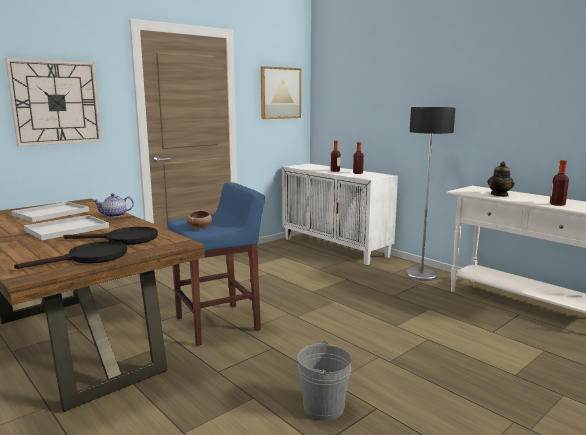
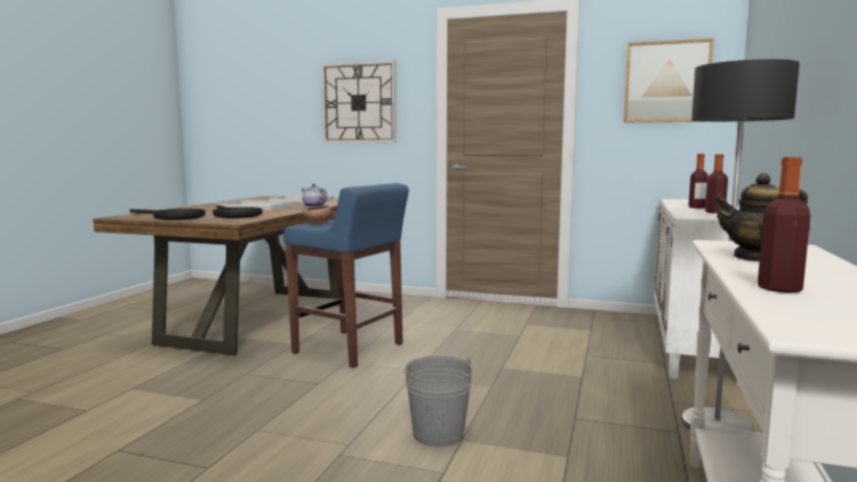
camera: 60 degrees right, 5 degrees down
grey bucket [297,340,352,421] -> grey bucket moved to [401,355,473,447]

